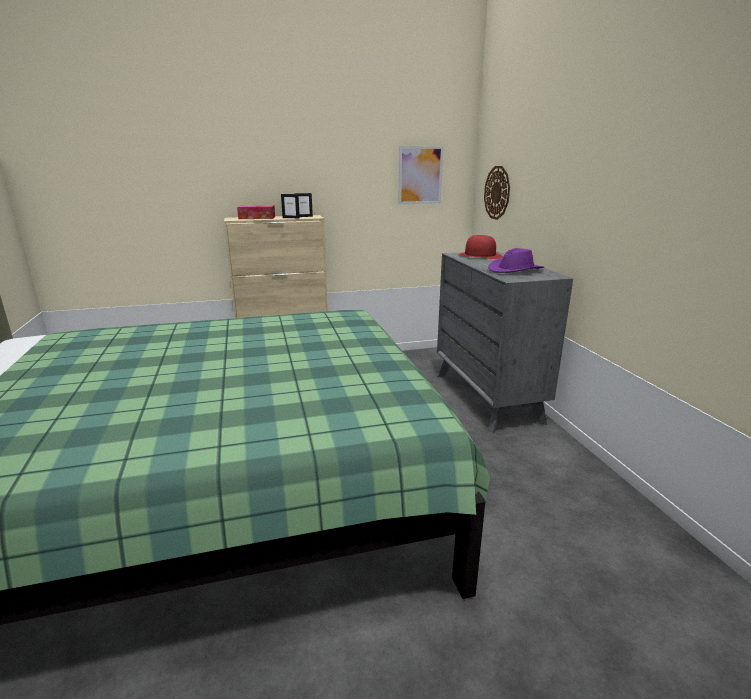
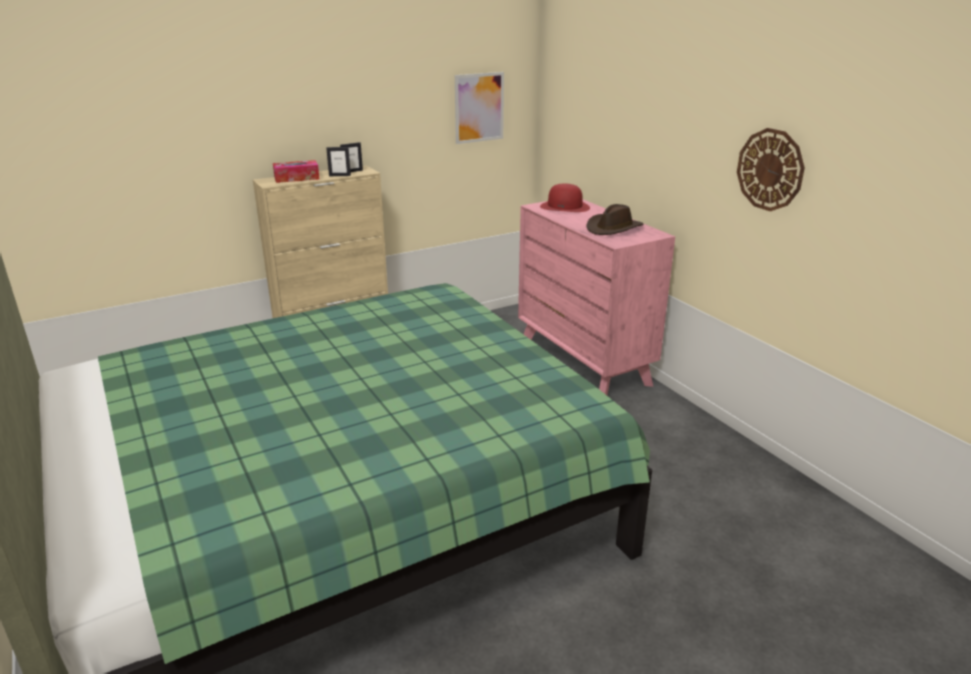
camera: 15 degrees left, 5 degrees up
grey dresser [437,251,573,433] -> pink dresser [518,199,675,395]
wall clock [484,166,510,220] -> wall clock moved to [737,128,805,211]
purple hat [488,248,544,273] -> brown hat [586,204,644,235]

